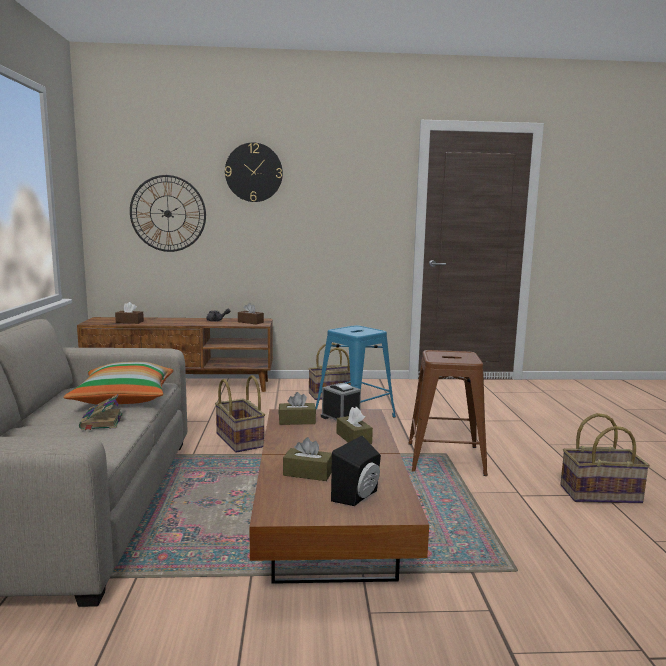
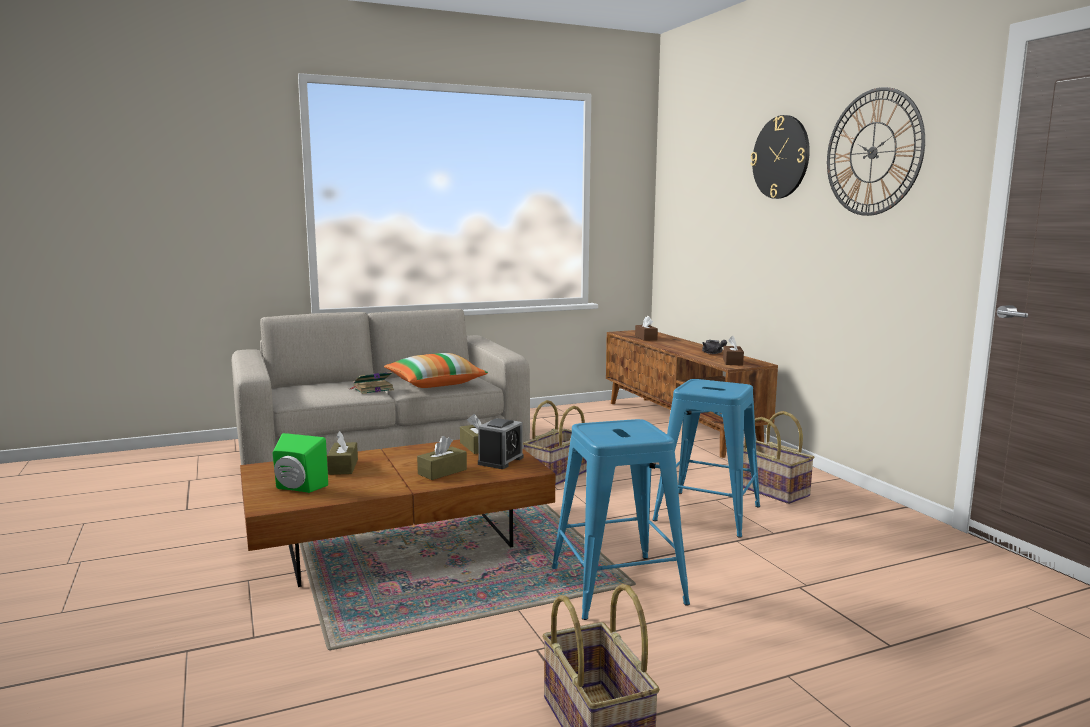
camera: 70 degrees right, 0 degrees up
wall clock [130,175,206,252] -> wall clock moved to [827,87,925,216]
black speaker [331,436,381,506] -> green speaker [272,433,328,493]
brown stool [408,350,488,476] -> blue stool [552,419,690,620]

